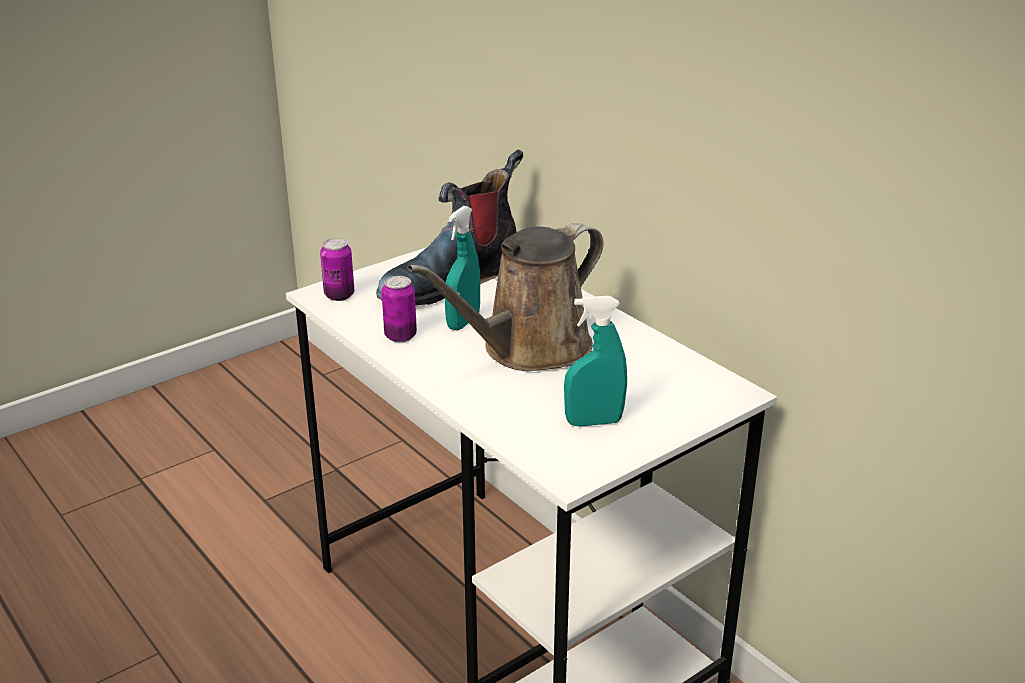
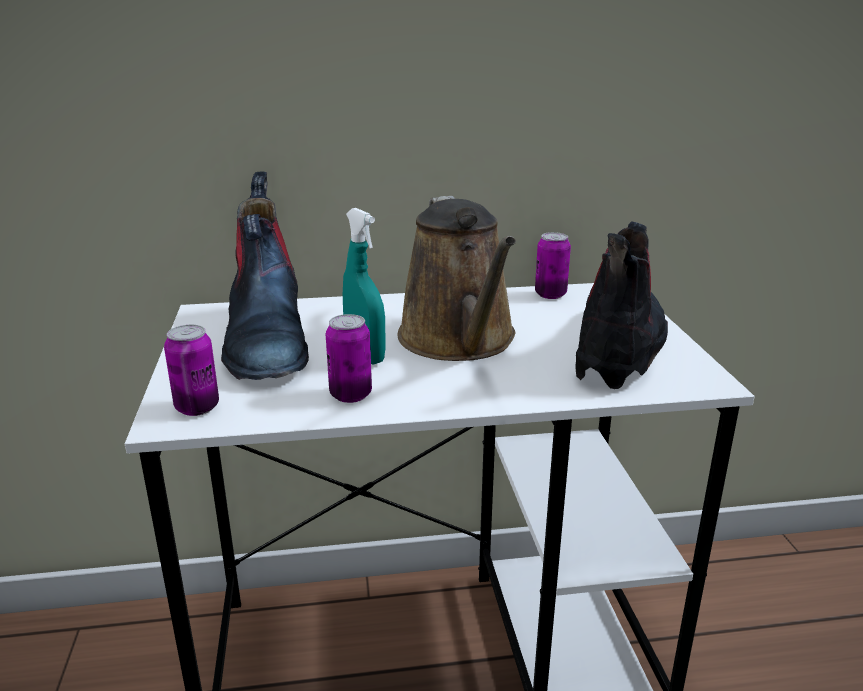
camera: 60 degrees left, 5 degrees down
turquoise spray bottle [564,296,627,427] -> boot [576,221,668,389]
none -> can [535,232,571,299]

